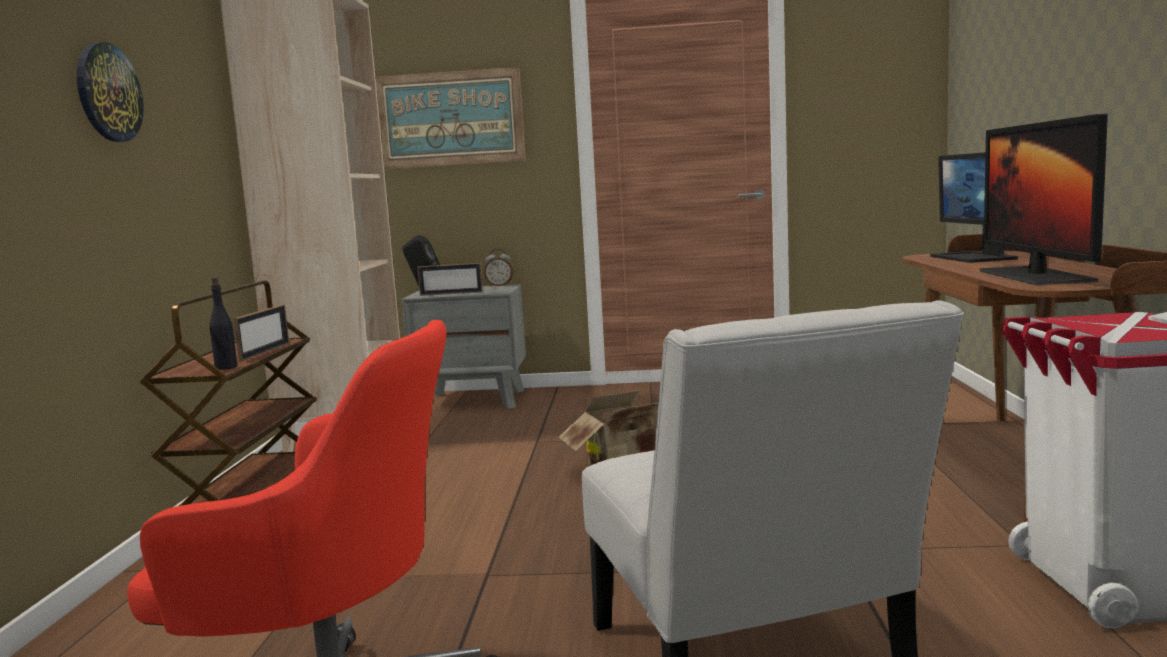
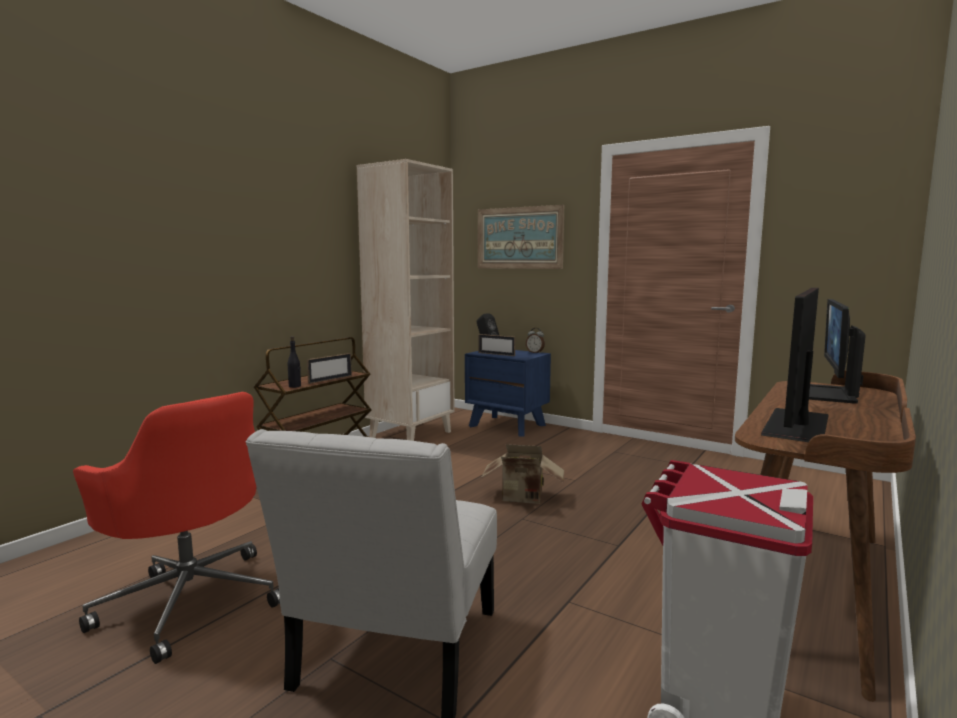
camera: 30 degrees right, 0 degrees up
wall clock [77,42,144,142] -> none
grey nightstand [402,284,526,409] -> blue nightstand [465,350,551,437]

